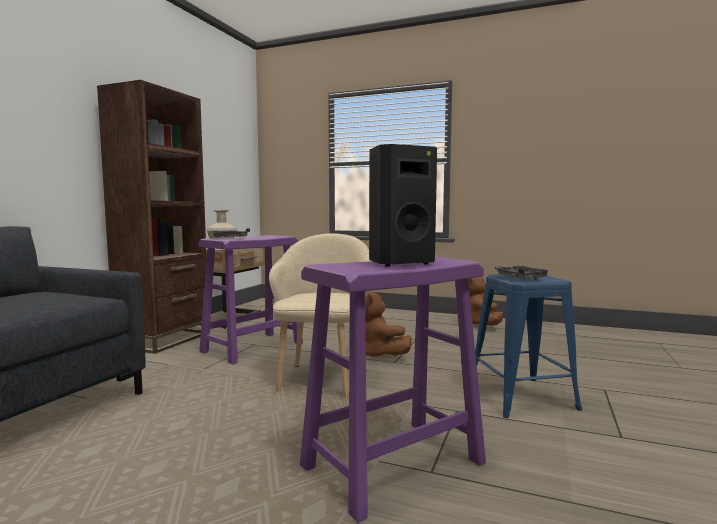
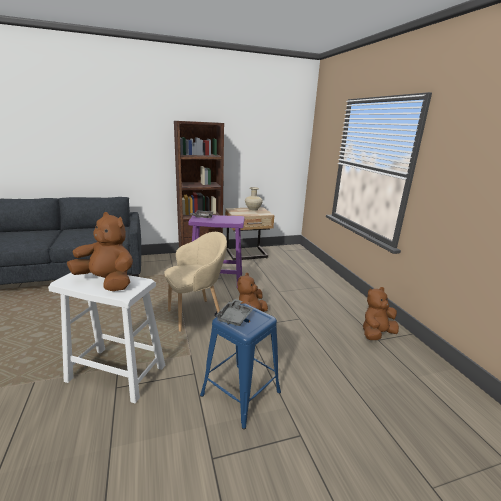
camera: 50 degrees right, 15 degrees up
purple stool [300,256,486,523] -> white stool [48,272,165,403]
black speaker [369,144,437,266] -> brown plush toy [67,212,133,291]

